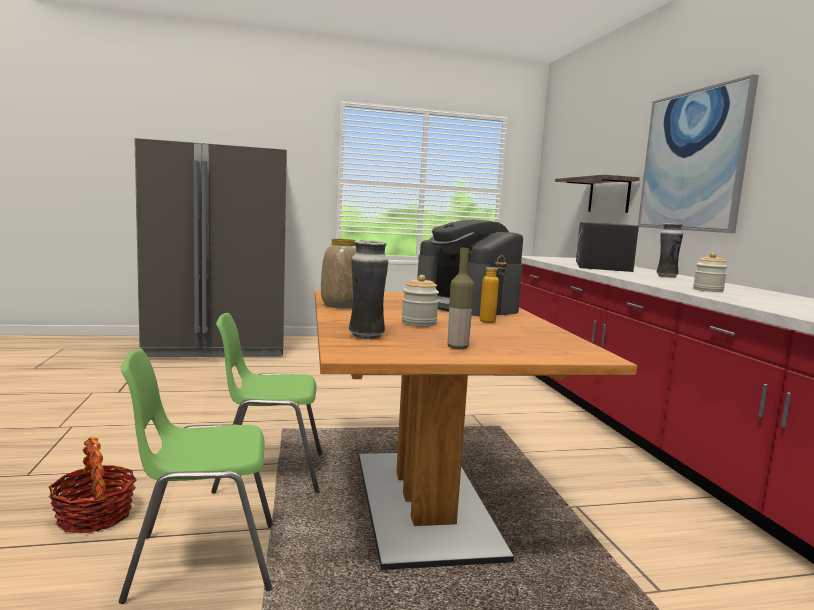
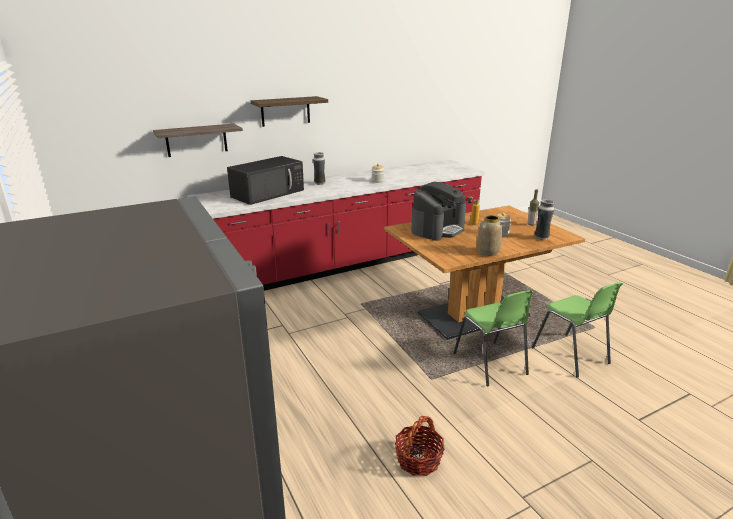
camera: 105 degrees left, 15 degrees up
basket [48,437,136,533] -> basket moved to [395,416,445,476]
black microwave [576,222,639,272] -> black microwave turned 45 degrees counterclockwise [227,156,304,205]
picture [638,74,759,233] -> shelf [251,96,328,127]

